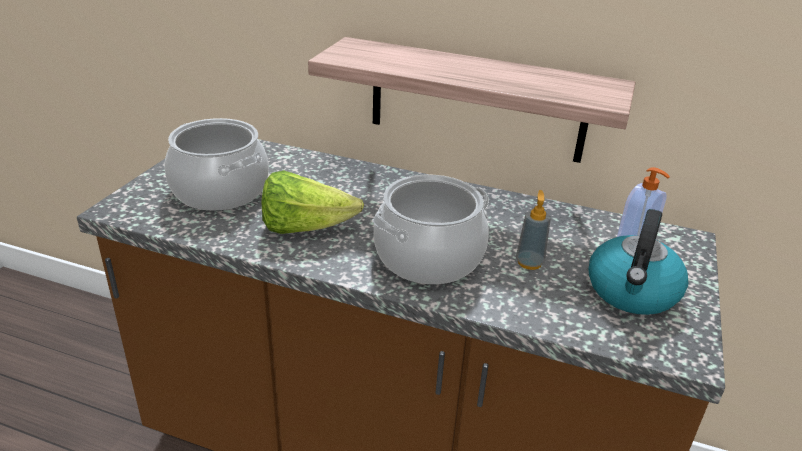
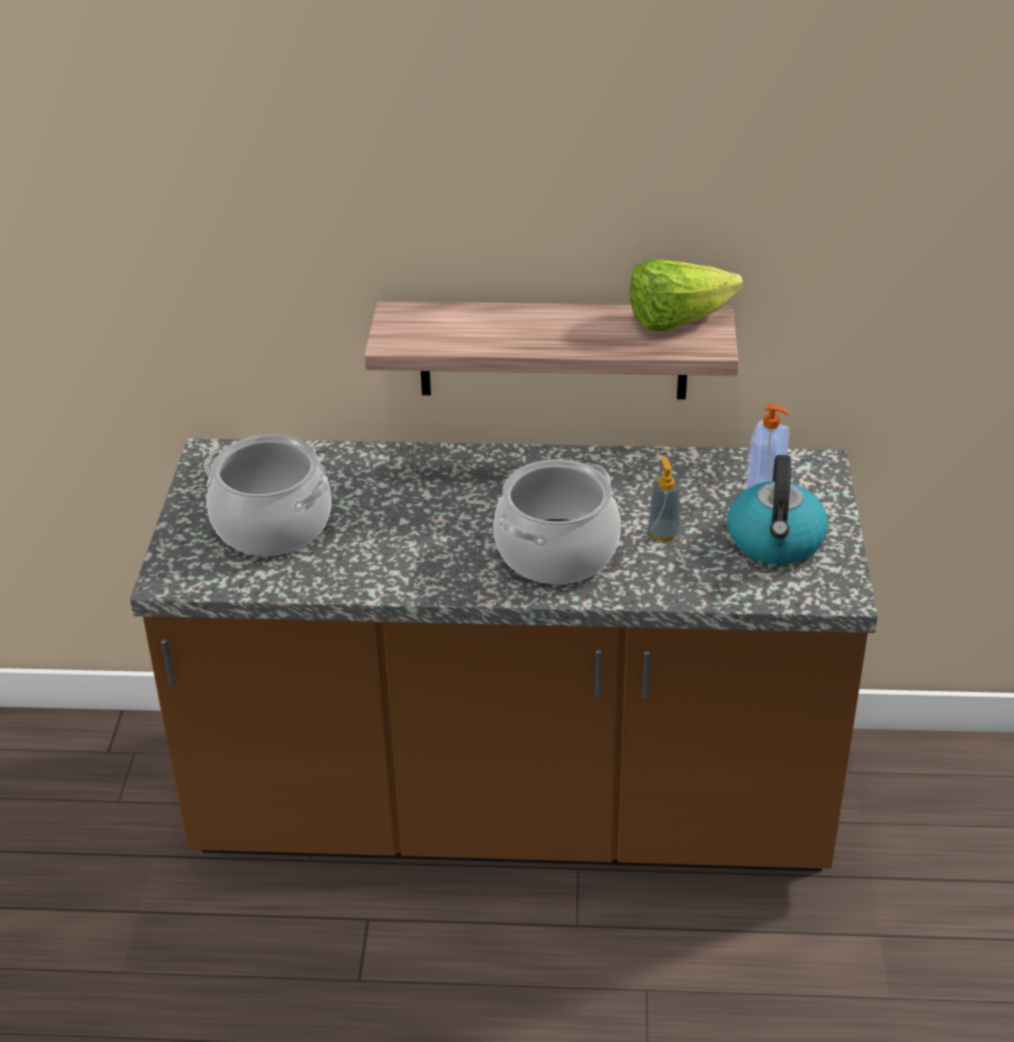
camera: 15 degrees left, 5 degrees up
lettuce [261,171,364,234] -> lettuce moved to [630,259,743,331]

